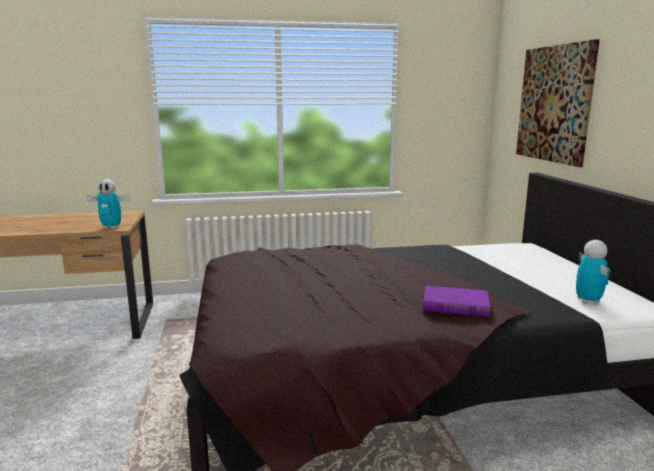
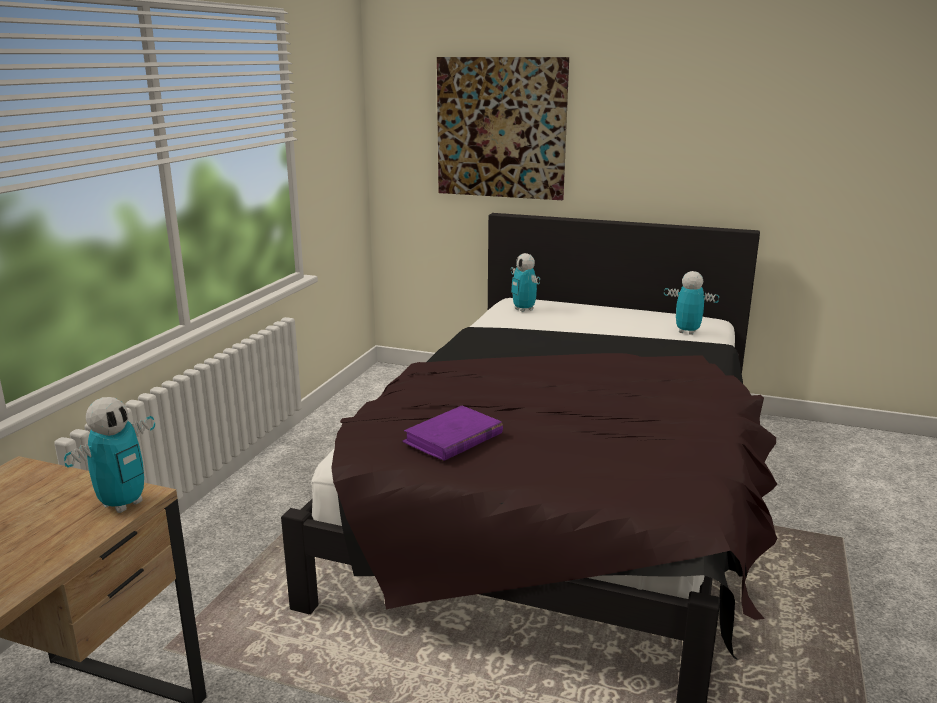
camera: 60 degrees left, 5 degrees up
purple book [423,286,490,317] -> purple book moved to [402,405,503,461]
none -> toy robot [511,253,540,312]

